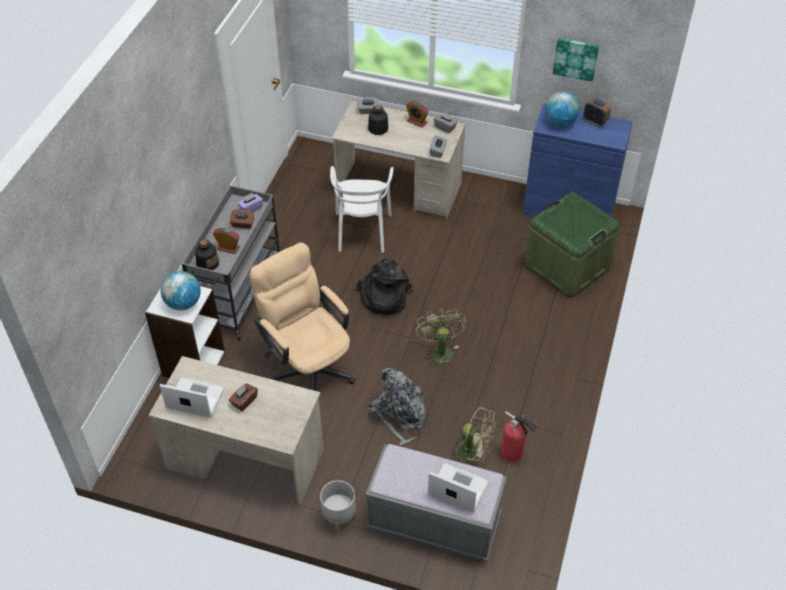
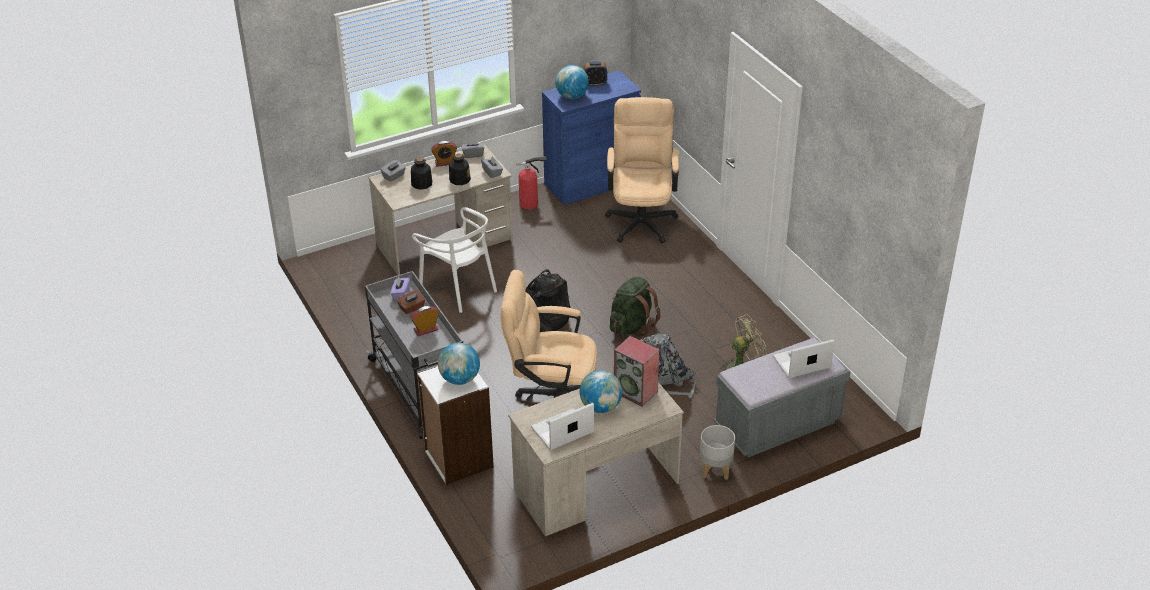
camera: 45 degrees left, 10 degrees down
bottle [195,239,219,270] -> bottle moved to [449,154,471,185]
brown tissue box [229,383,258,411] -> globe [580,370,622,413]
green fan [416,308,466,370] -> green backpack [610,277,661,337]
fire extinguisher [501,411,539,462] -> fire extinguisher moved to [516,156,546,210]
green storage box [524,192,620,297] -> beige office chair [605,97,679,243]
picture [553,38,599,82] -> none
none -> speaker [614,336,659,407]

